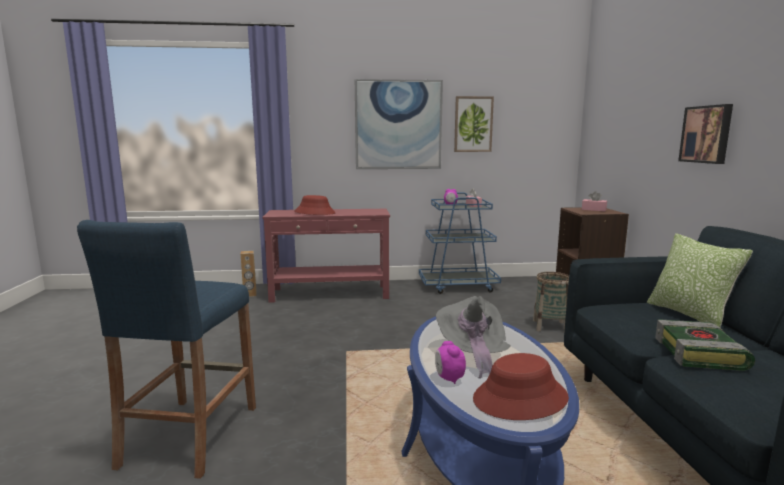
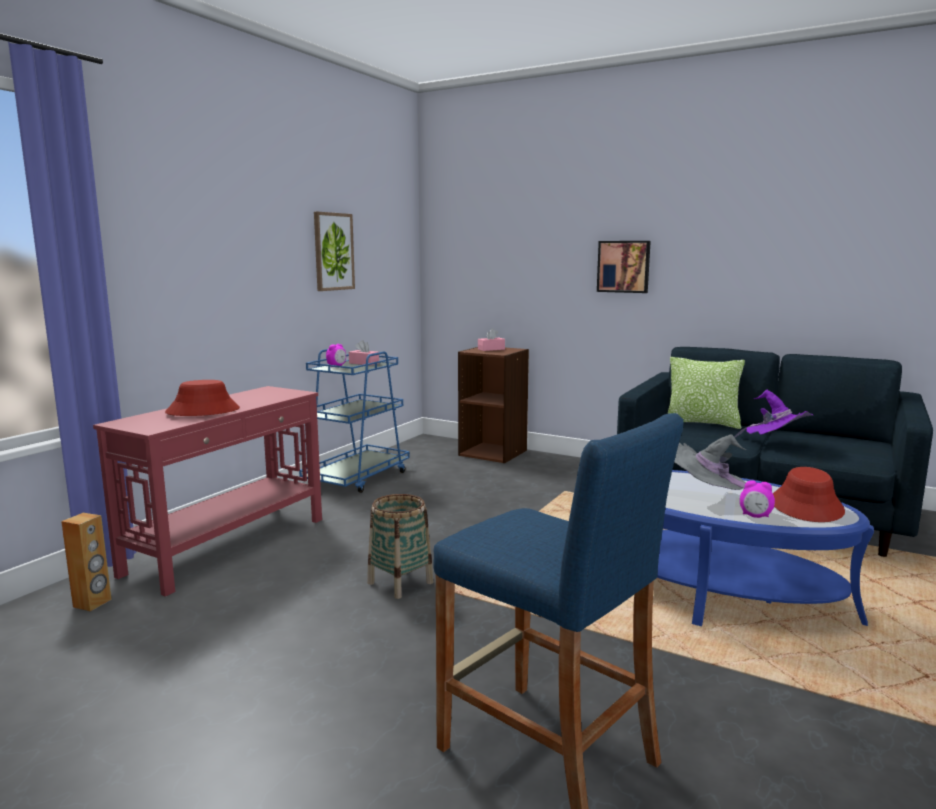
camera: 55 degrees left, 0 degrees up
picture [355,79,443,169] -> none
basket [533,272,569,331] -> basket moved to [367,494,433,599]
book [655,319,755,371] -> purple hat [734,390,813,438]

